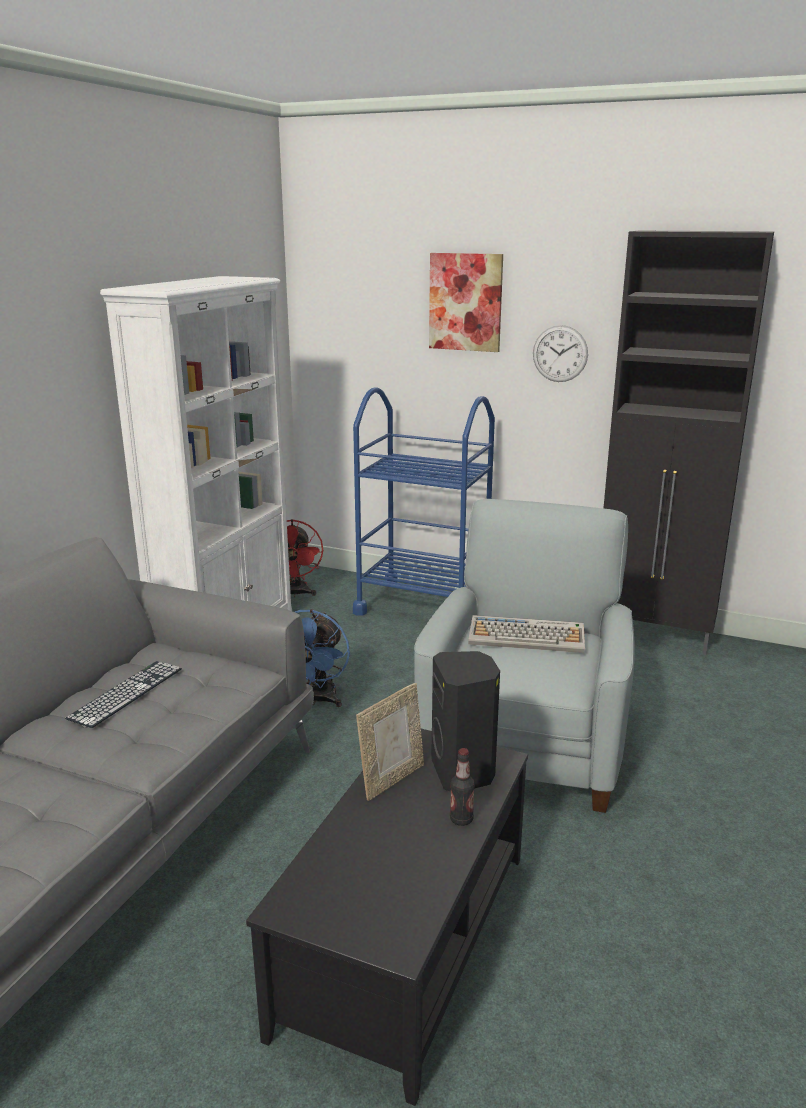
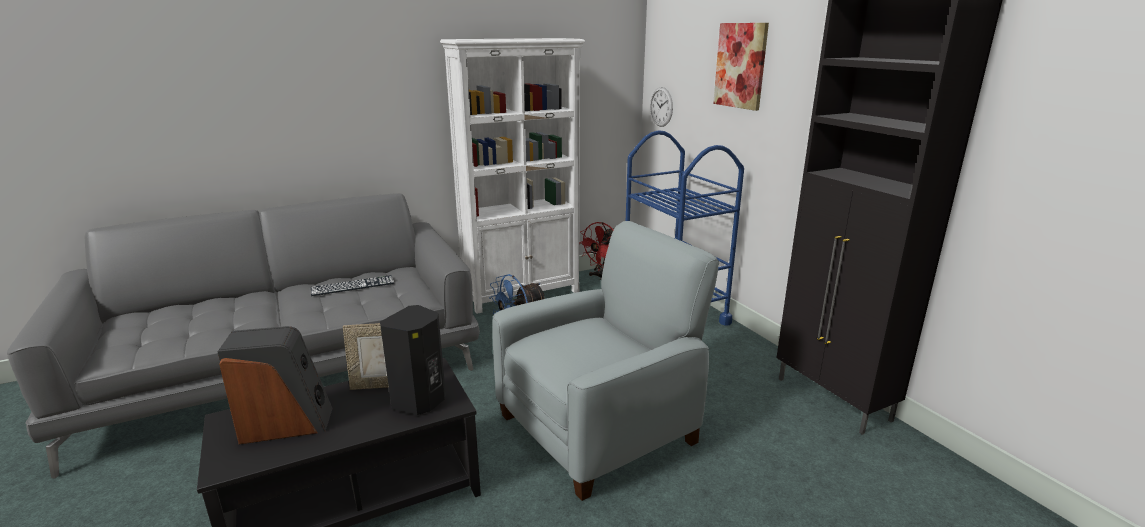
camera: 40 degrees right, 0 degrees up
bottle [450,748,475,826] -> none
keyboard [468,615,585,653] -> none
wall clock [533,325,588,382] -> wall clock moved to [650,87,673,127]
none -> speaker [217,326,333,445]

